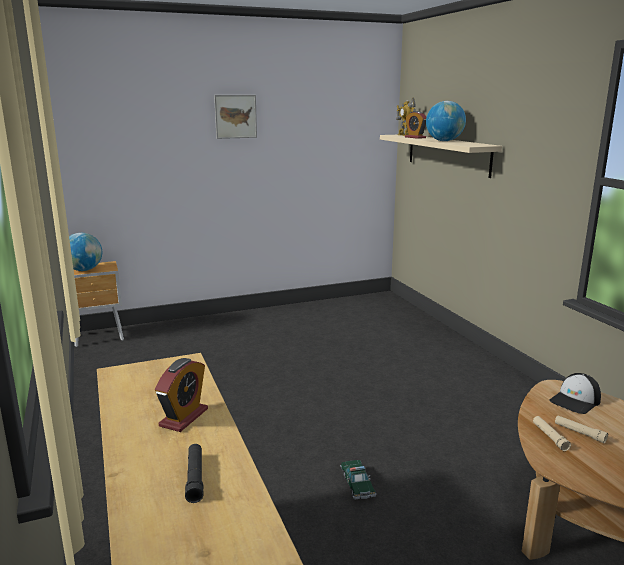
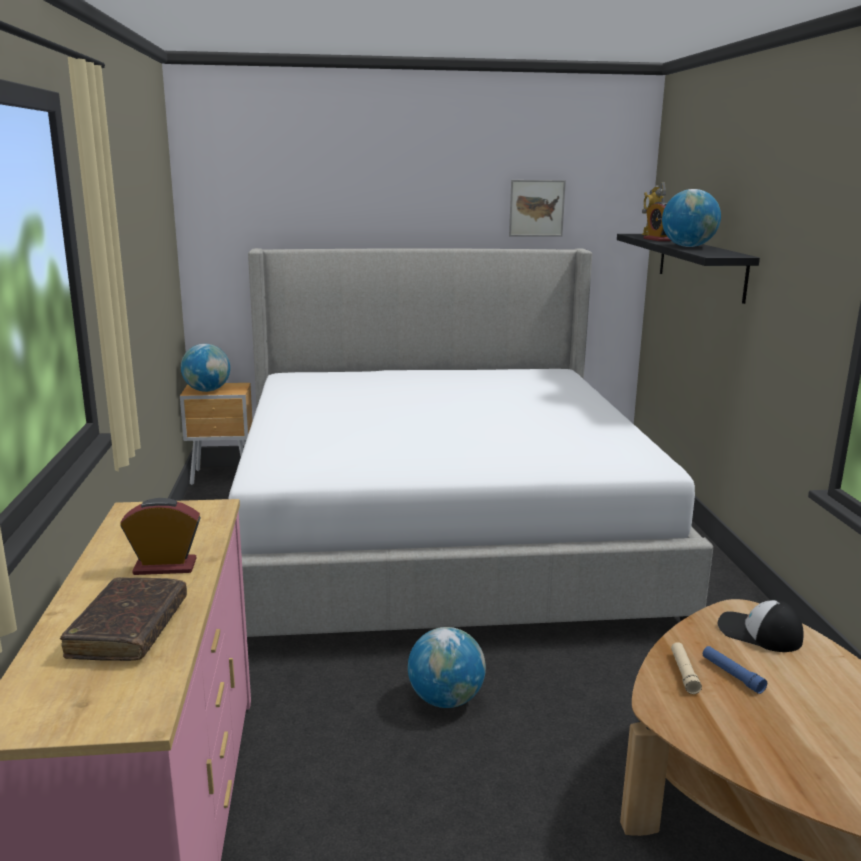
camera: 15 degrees right, 0 degrees up
alarm clock [155,358,208,432] -> alarm clock turned 135 degrees counterclockwise [120,498,201,575]
black flashlight [185,444,203,503] -> brown book [60,578,187,661]
picture [214,95,257,139] -> picture moved to [509,180,566,237]
toy car [340,460,376,500] -> globe [408,627,486,708]
beige shelf [380,135,502,178] -> black shelf [617,234,760,304]
cap [549,373,601,414] -> cap turned 60 degrees clockwise [718,600,804,652]
beige flashlight [555,416,608,443] -> blue flashlight [703,646,767,694]
none -> bed [228,248,713,637]

